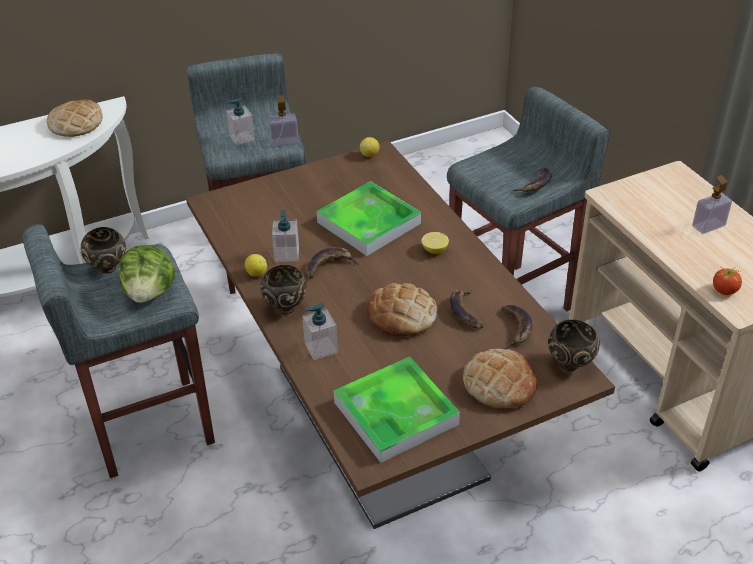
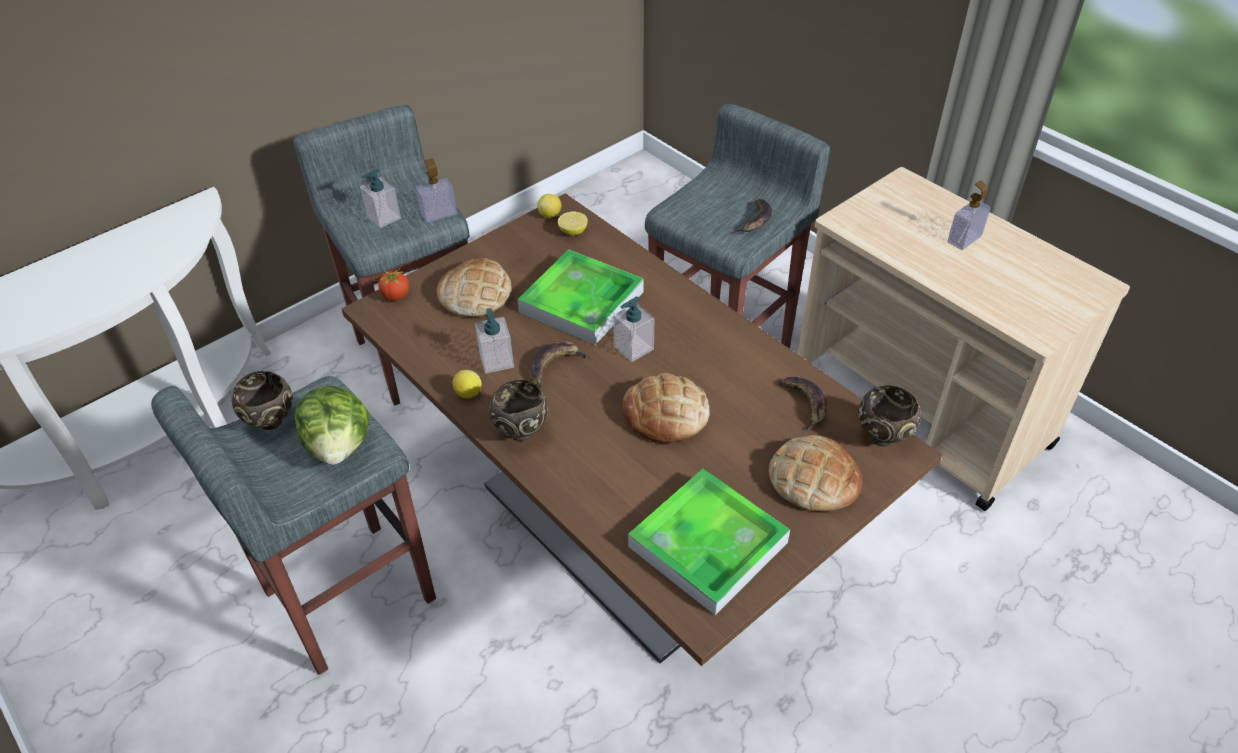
camera: 15 degrees left, 5 degrees up
bread [47,100,103,137] -> bread moved to [436,258,512,317]
soap dispenser [302,303,338,360] -> soap dispenser moved to [613,297,654,362]
lemon [421,232,449,254] -> lemon moved to [558,211,588,236]
banana [450,290,483,328] -> none
tomato [713,266,742,295] -> tomato moved to [375,268,409,301]

